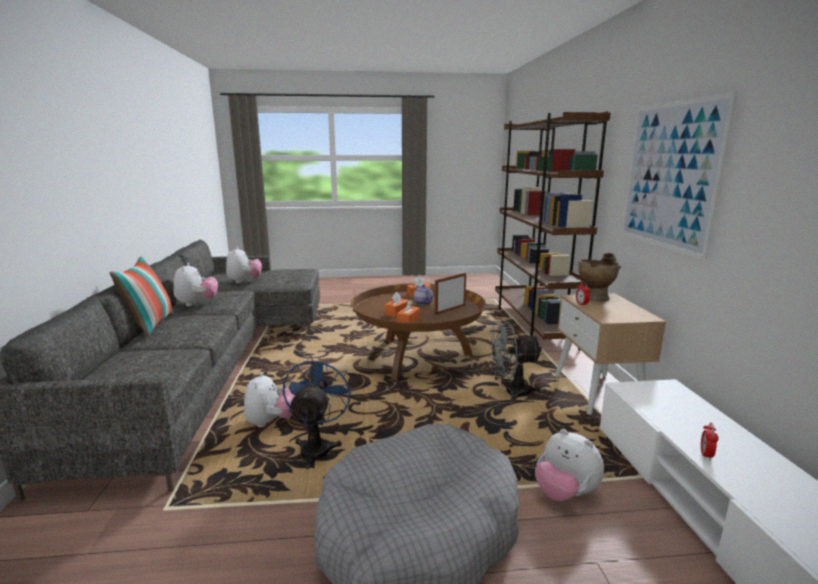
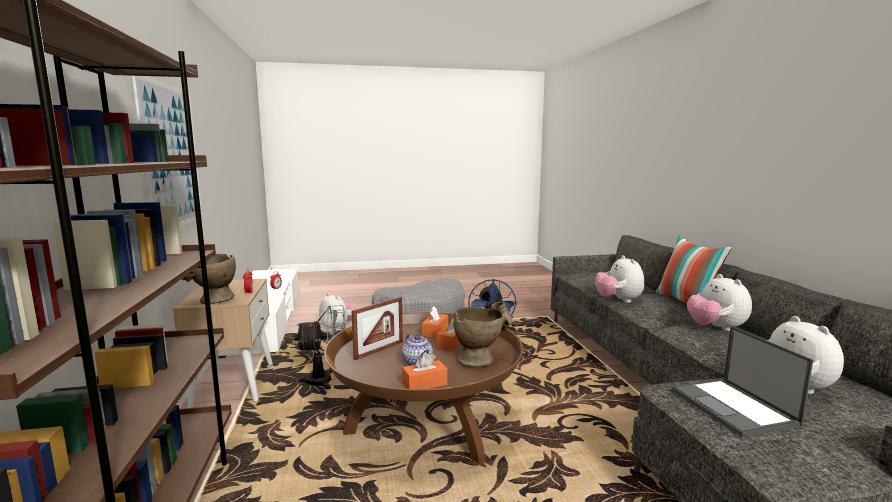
camera: 175 degrees right, 5 degrees down
plush toy [244,372,295,427] -> plush toy moved to [595,255,644,303]
none -> beige vase [453,302,512,367]
none -> laptop [671,326,813,437]

